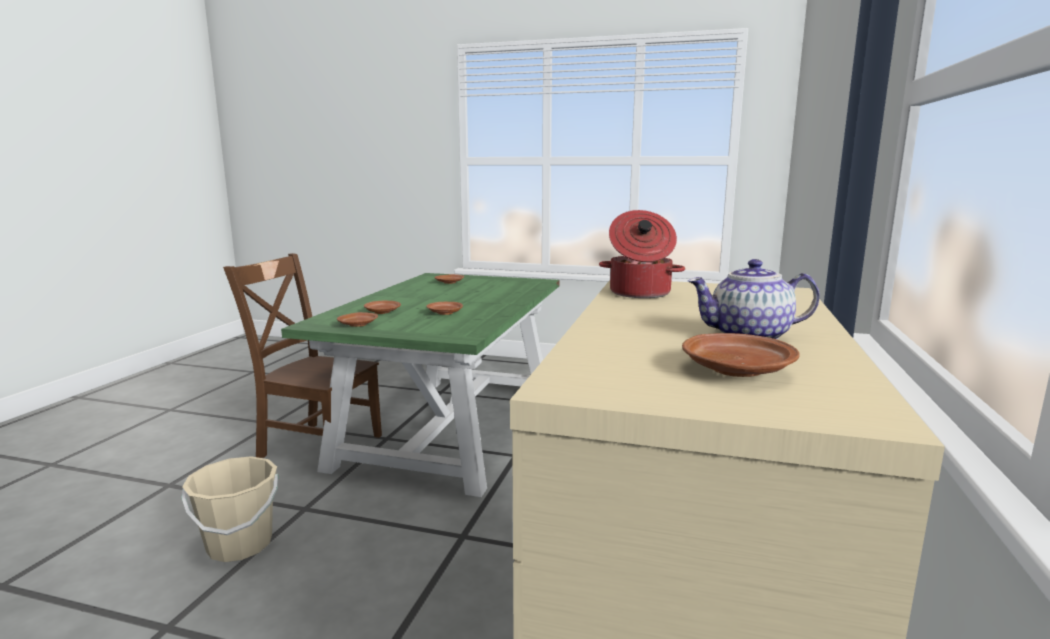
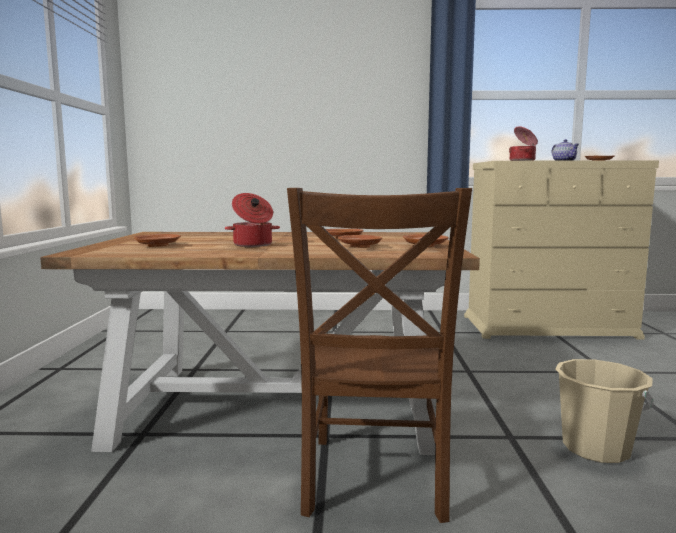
camera: 105 degrees left, 5 degrees down
green dining table [281,273,560,497] -> brown dining table [40,232,480,455]
none -> cooking pot [225,193,280,247]

